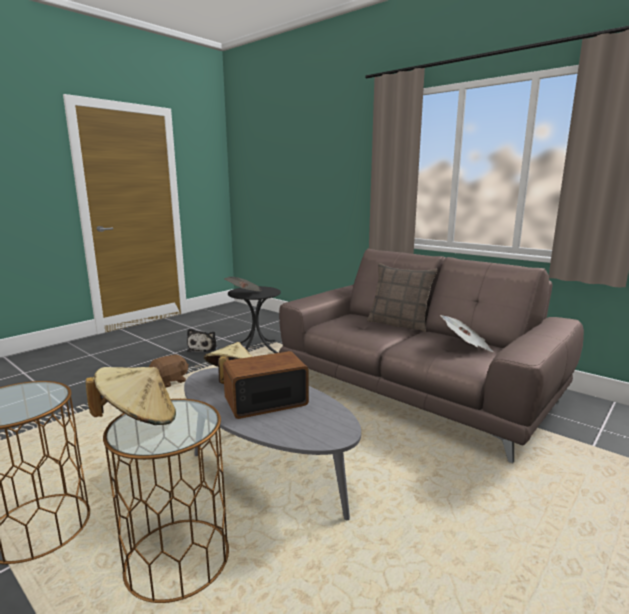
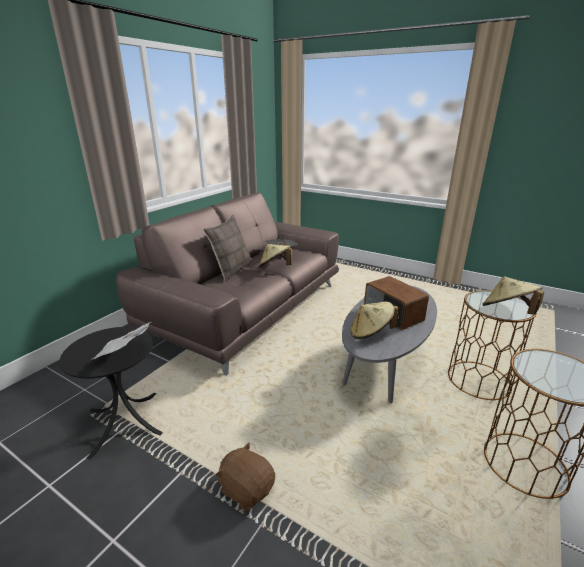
camera: 100 degrees left, 10 degrees up
plush toy [187,328,218,353] -> none
none -> beige hat [259,244,293,268]

